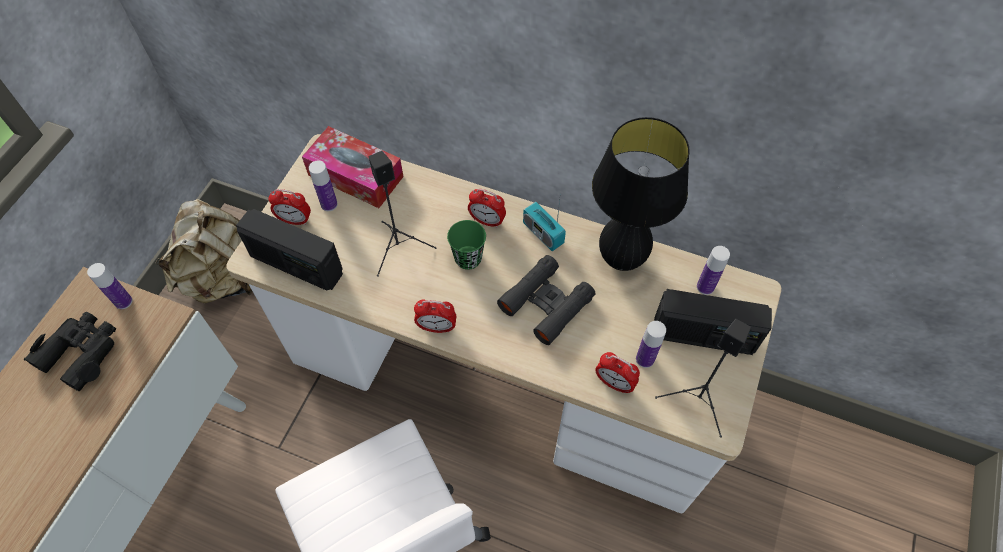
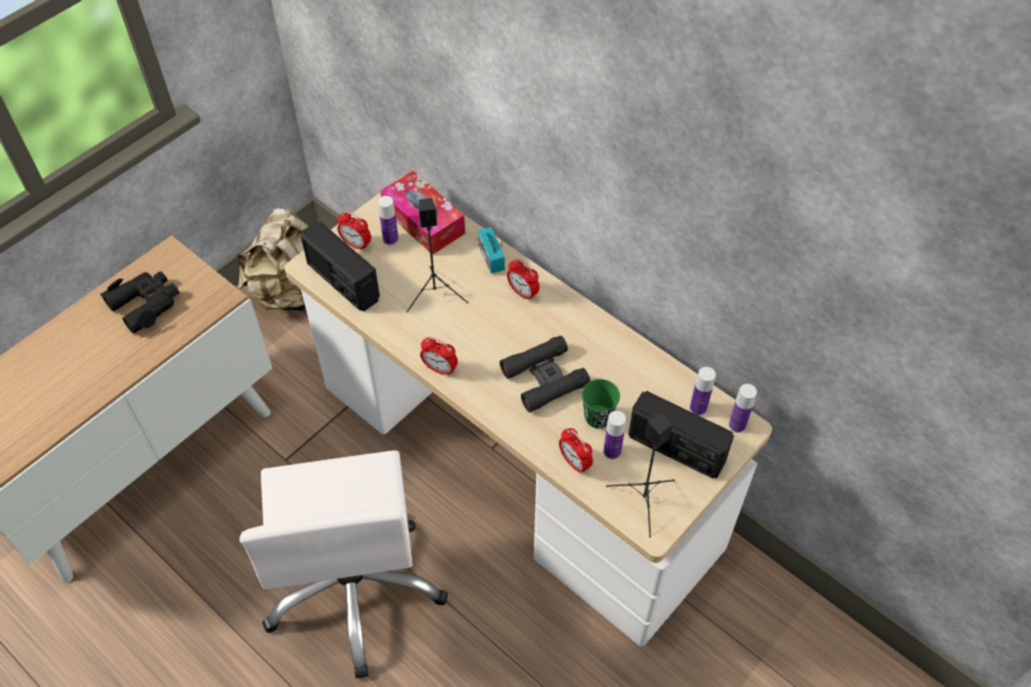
camera: 20 degrees right, 5 degrees down
bottle [87,263,132,309] -> bottle moved to [729,384,757,433]
green cup [447,220,486,270] -> green cup moved to [582,379,620,428]
radio [523,200,566,251] -> radio moved to [478,227,505,274]
black table lamp [592,117,690,271] -> none

